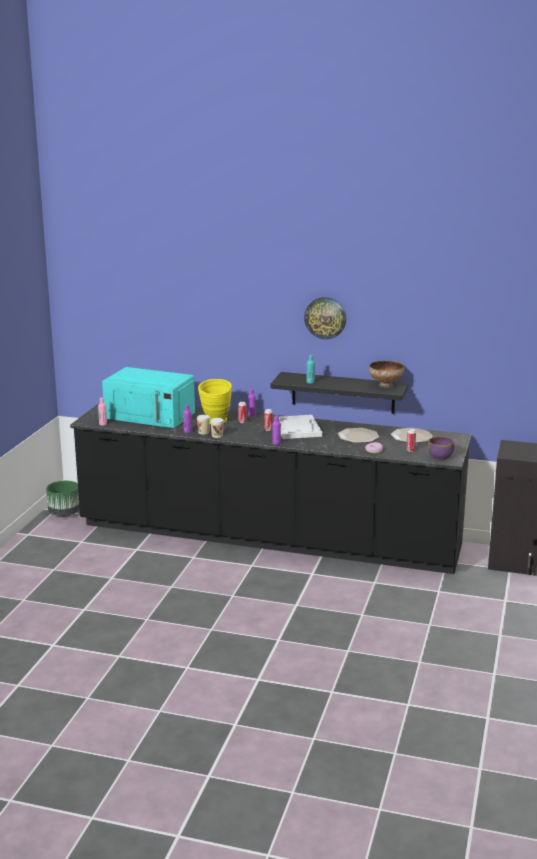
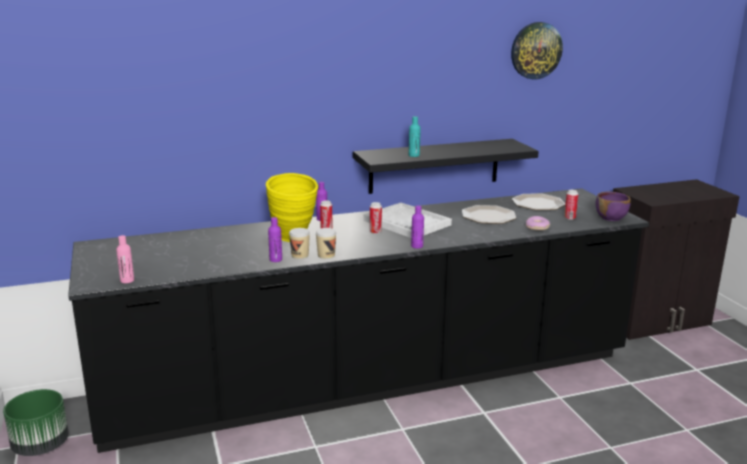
camera: 35 degrees left, 0 degrees up
turquoise microwave [102,367,195,428] -> none
wall clock [304,297,346,340] -> wall clock moved to [511,22,563,80]
bowl [369,361,404,388] -> none

